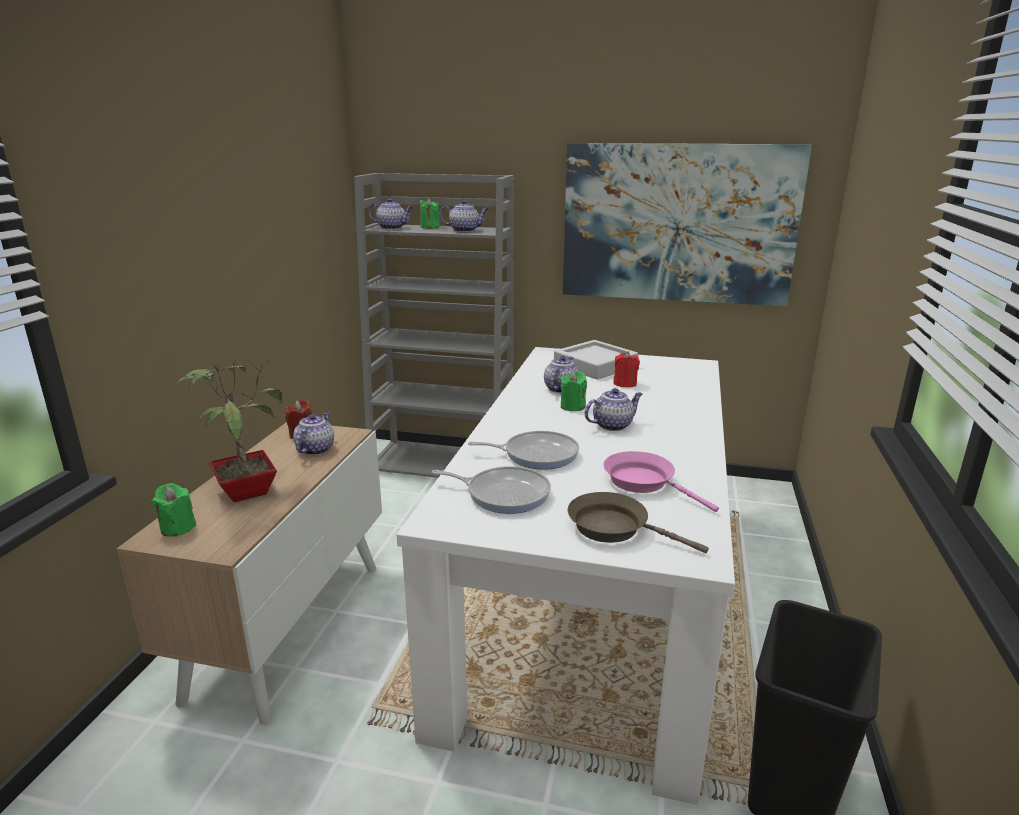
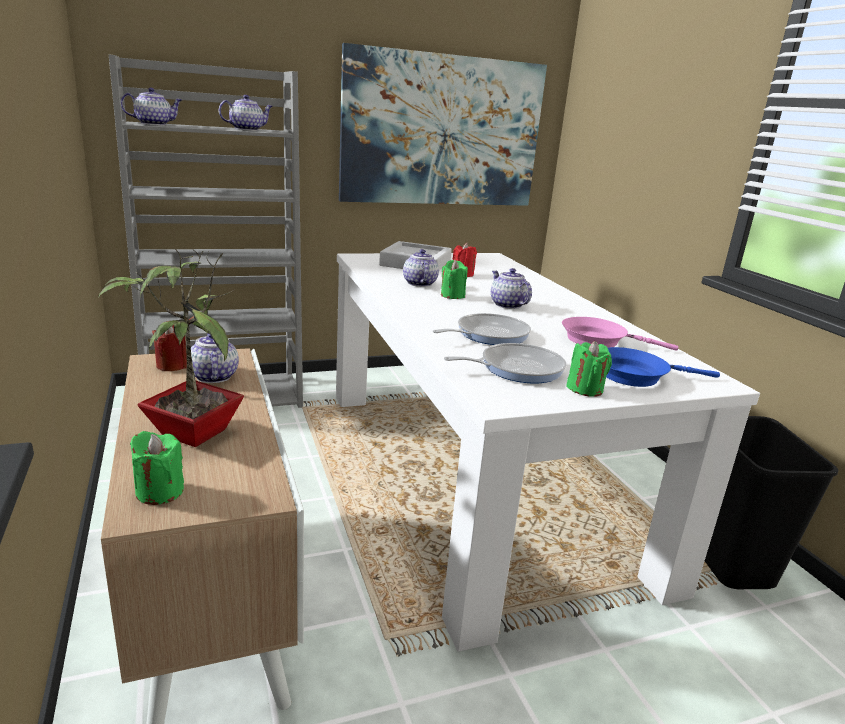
camera: 35 degrees left, 0 degrees up
green candle [419,198,440,229] -> green candle moved to [566,341,612,397]
brown frying pan [568,492,708,553] -> blue frying pan [606,347,720,387]
teapot [585,388,642,431] -> teapot turned 60 degrees counterclockwise [491,268,532,309]

